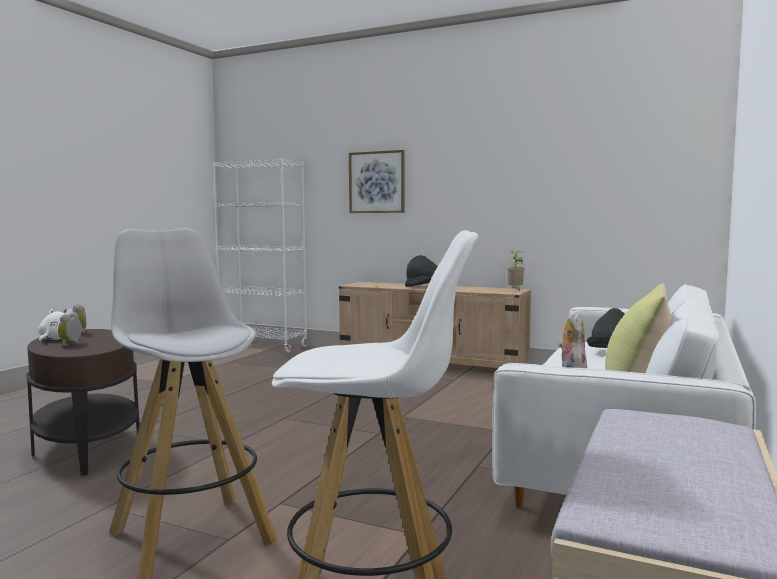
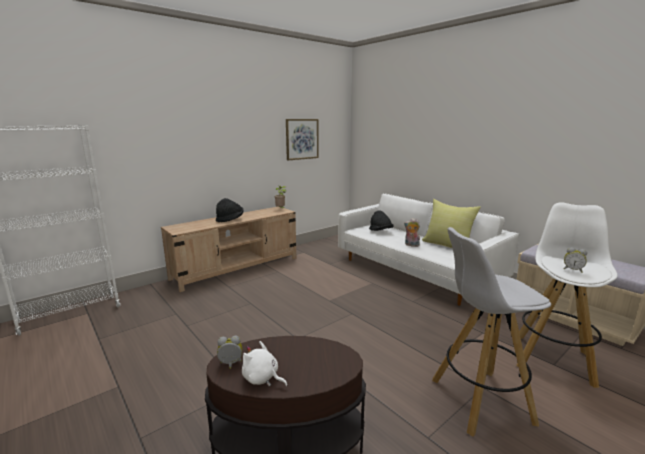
camera: 65 degrees left, 10 degrees up
alarm clock [58,312,82,346] -> alarm clock moved to [564,247,587,273]
picture [349,150,405,213] -> picture moved to [286,119,319,160]

